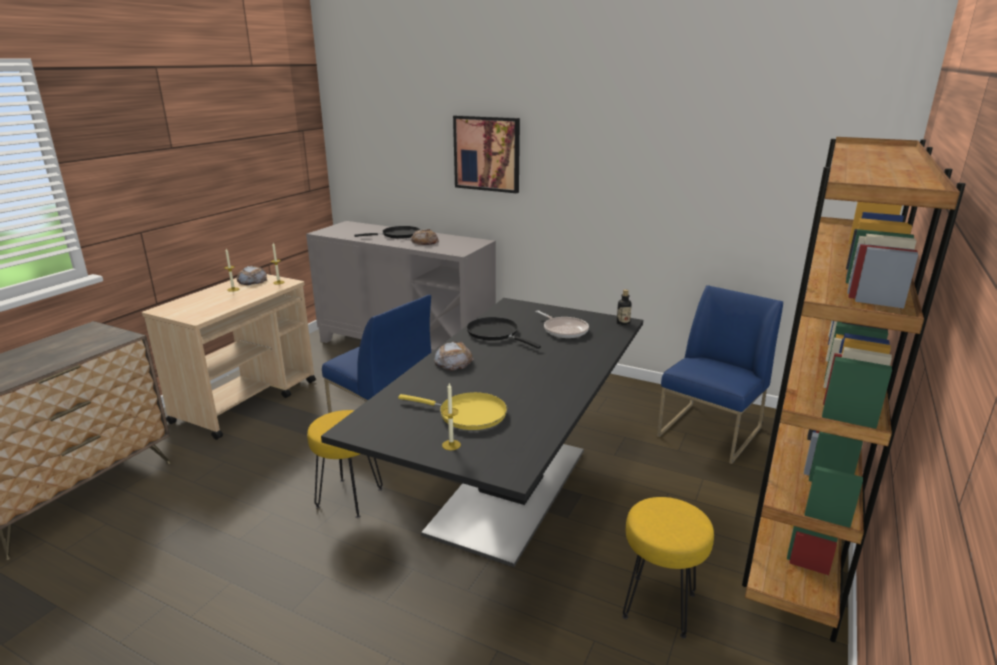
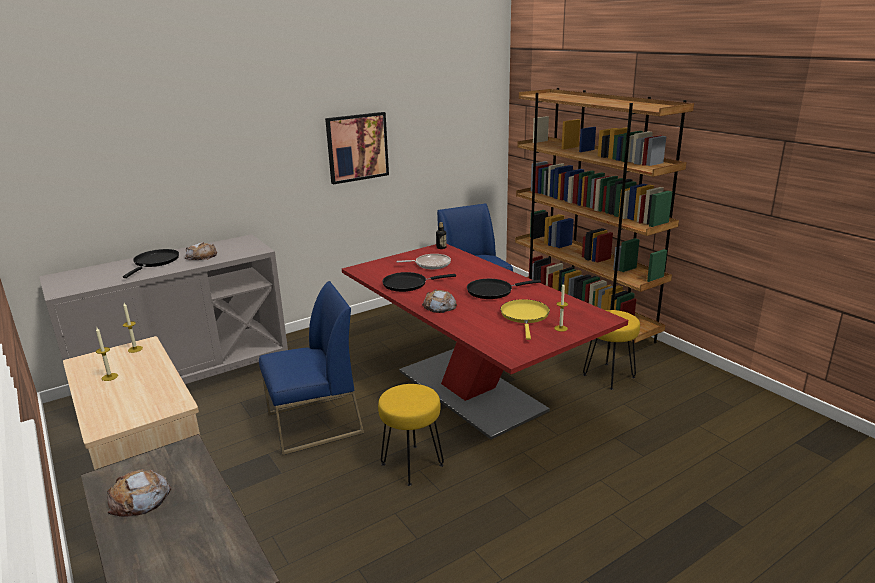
camera: 60 degrees left, 0 degrees up
bread [237,266,267,285] -> bread moved to [107,469,171,517]
black dining table [321,298,643,567] -> red dining table [342,244,628,439]
yellow frying pan [398,392,507,430] -> yellow frying pan turned 45 degrees counterclockwise [500,299,550,340]
picture [453,115,520,193] -> picture moved to [325,112,389,184]
none -> black frying pan [467,279,541,299]

